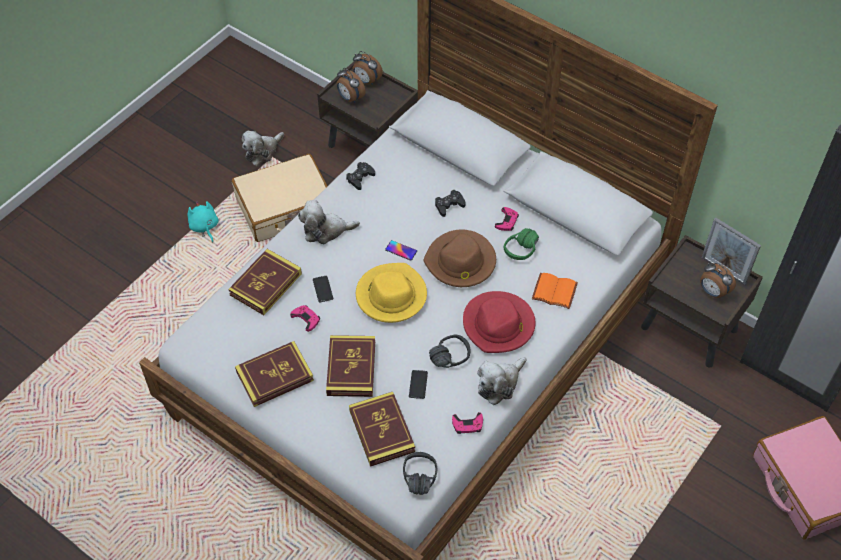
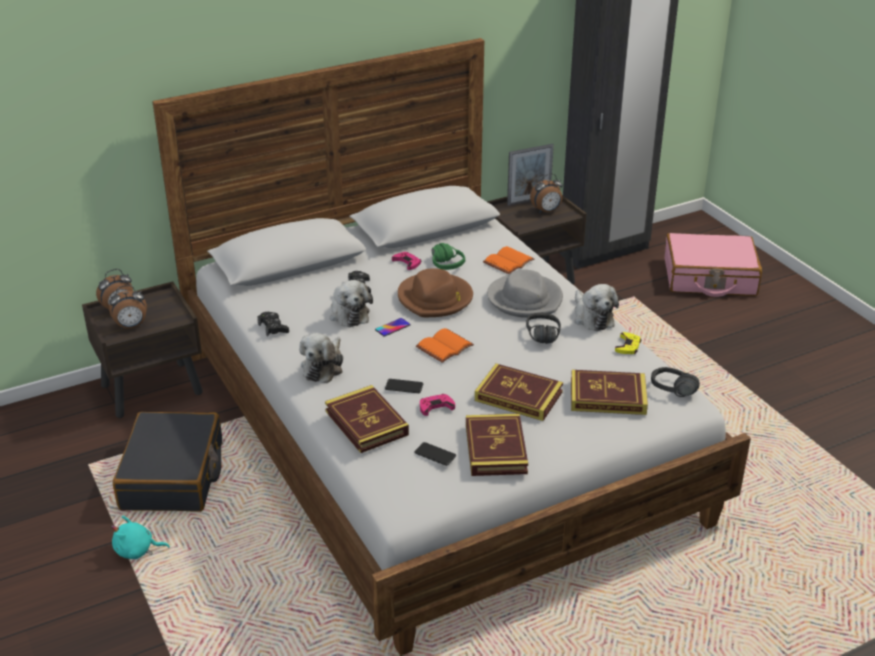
camera: 65 degrees left, 20 degrees down
beige suitcase [232,154,327,242] -> black suitcase [113,412,222,512]
plush toy [242,131,284,166] -> plush toy moved to [330,280,373,327]
yellow hat [356,263,427,323] -> orange book [416,328,474,363]
phone [409,370,428,399] -> phone moved to [414,442,456,466]
pink game controller [452,412,483,434] -> yellow game controller [615,332,641,354]
red hat [463,291,536,353] -> grey hat [487,270,563,318]

